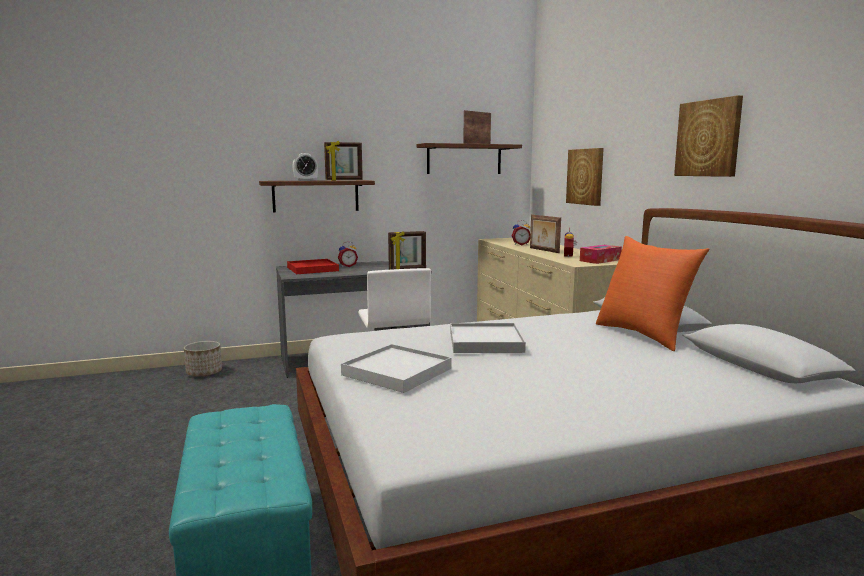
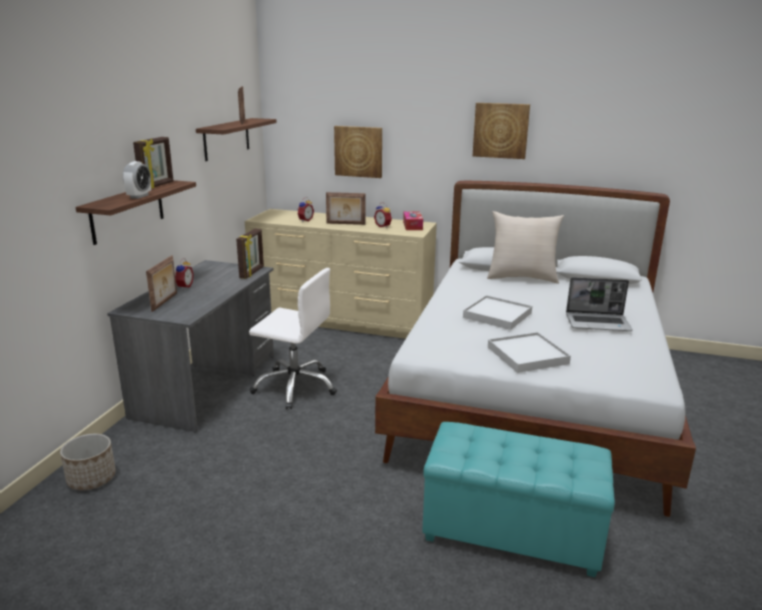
camera: 55 degrees left, 10 degrees up
red tray [287,259,339,274] -> picture frame [146,255,177,312]
orange pillow [596,236,709,351] -> beige pillow [487,211,564,284]
none -> laptop [566,277,633,331]

